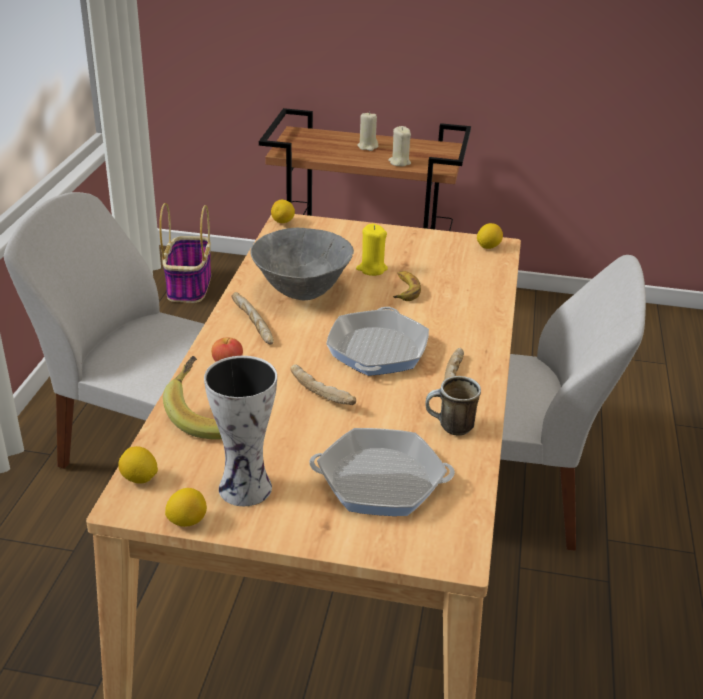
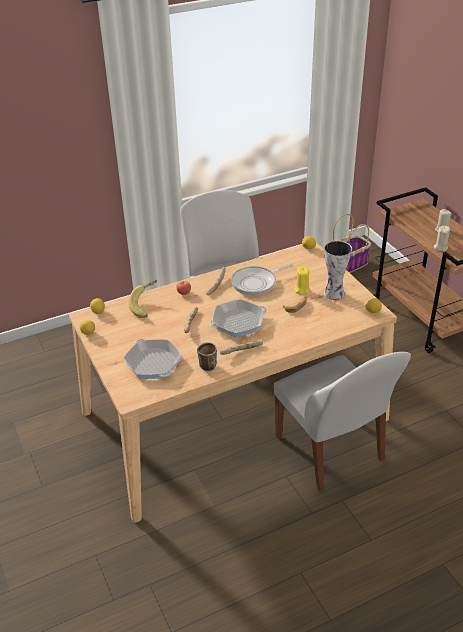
camera: 55 degrees right, 5 degrees up
vase [204,356,277,506] -> vase moved to [324,240,352,300]
grey bowl [250,228,354,301] -> frying pan [231,263,294,296]

